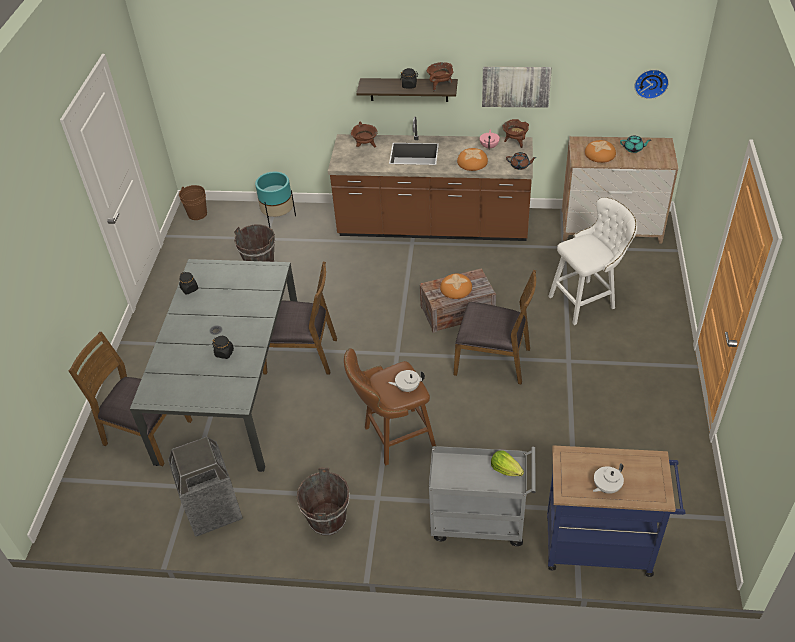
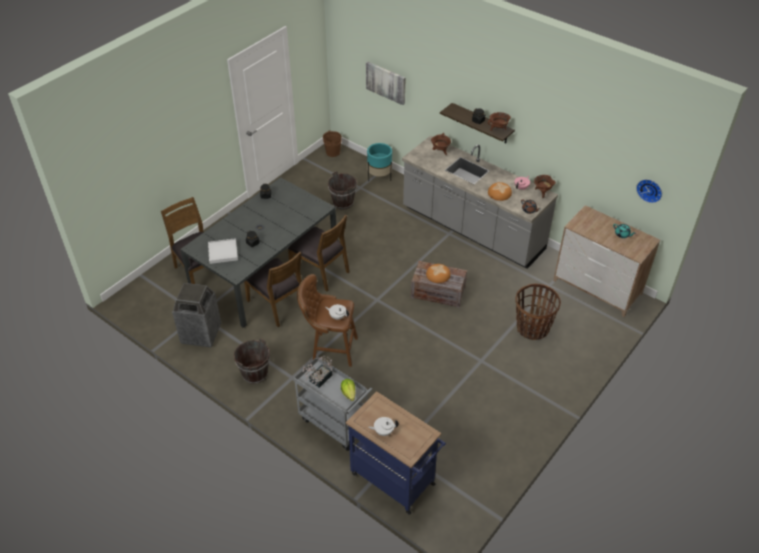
camera: 30 degrees right, 0 degrees up
brown counter [328,117,533,241] -> grey counter [402,136,558,269]
brown chair [453,270,536,385] -> brown chair moved to [244,252,302,327]
picture [482,67,552,108] -> picture moved to [366,62,406,105]
white stool [548,197,637,325] -> basket [515,284,561,340]
bread [585,140,616,163] -> none
none -> white tray [208,238,238,264]
none -> potted plant [302,356,332,388]

